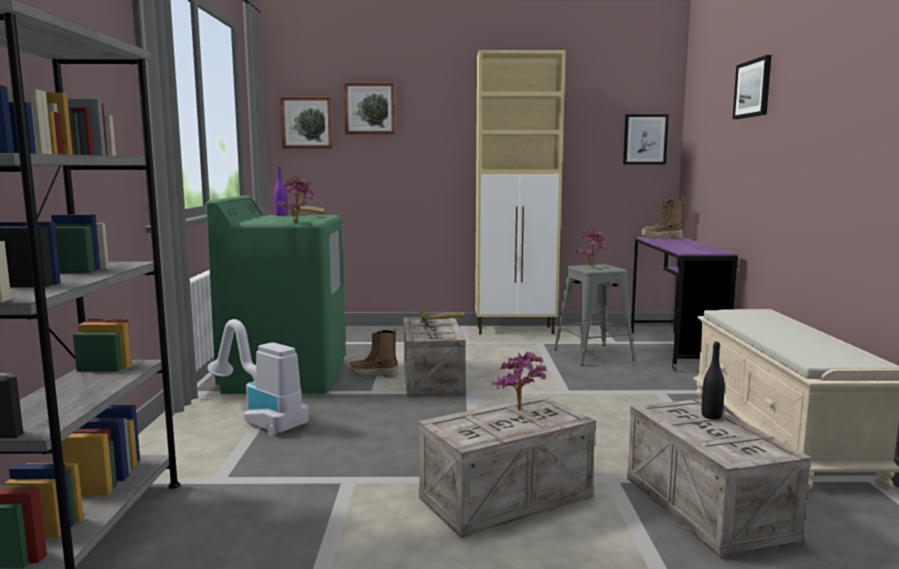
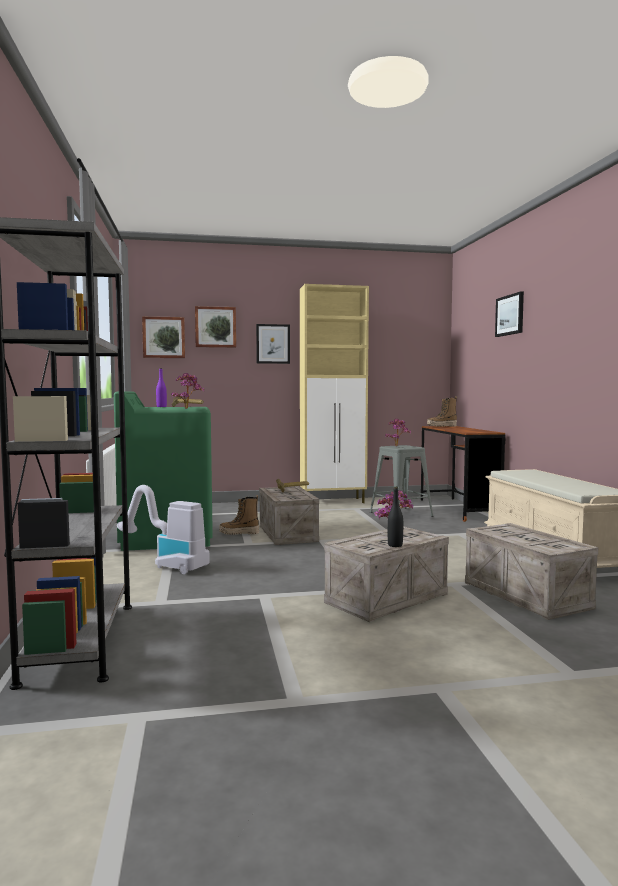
camera: 10 degrees left, 5 degrees down
picture [623,114,669,164] -> picture moved to [256,324,290,364]
purple desk [631,237,738,371] -> brown desk [421,426,506,522]
black bottle [701,341,725,420] -> black bottle moved to [388,487,403,547]

